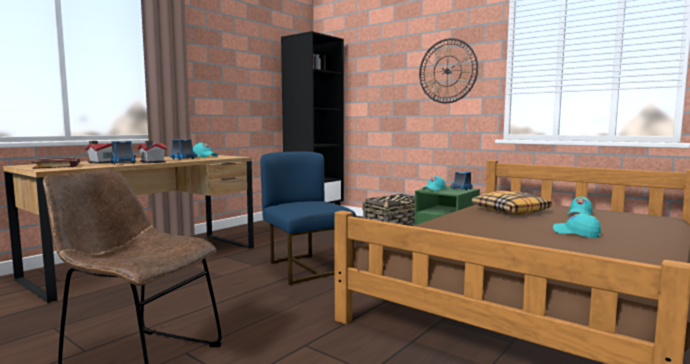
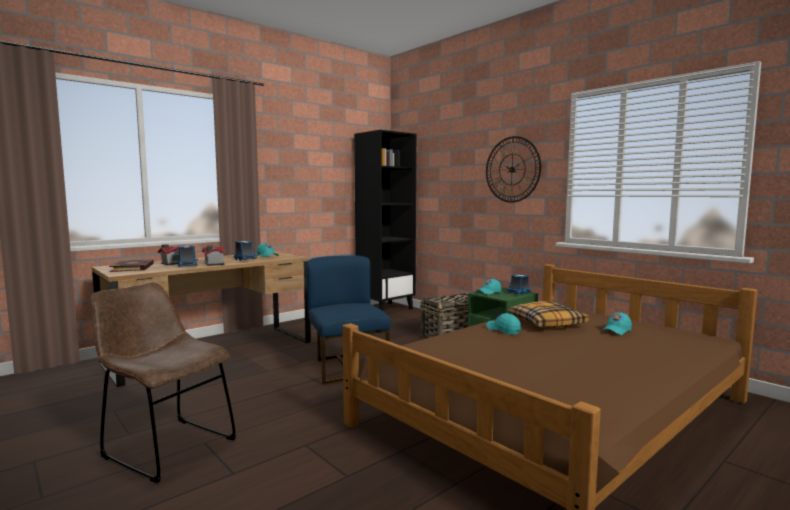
camera: 10 degrees right, 0 degrees up
turquoise cap [553,213,601,238] -> turquoise cap moved to [486,313,521,335]

